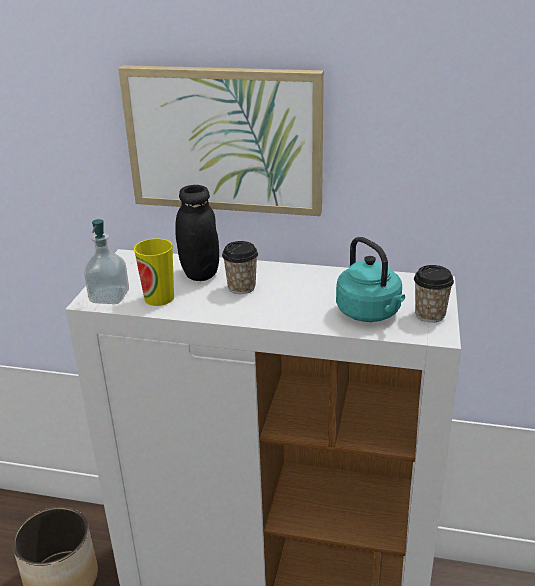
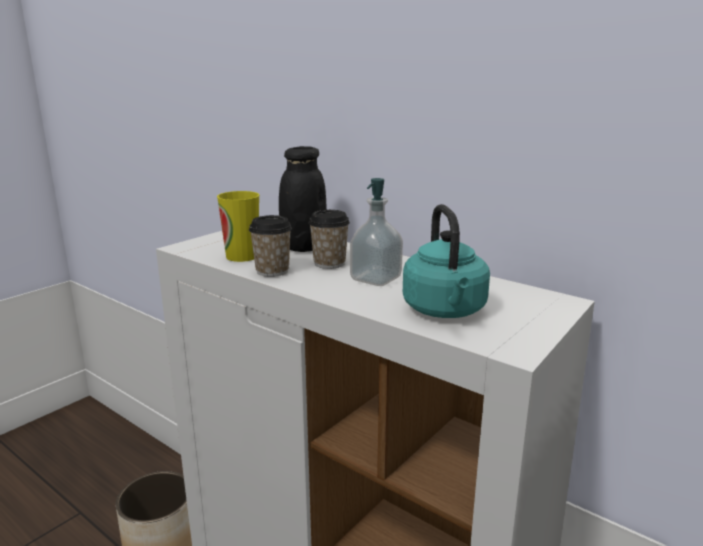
camera: 25 degrees right, 10 degrees down
soap dispenser [84,219,129,304] -> soap dispenser moved to [350,178,403,286]
picture [118,65,324,216] -> none
cup [414,265,454,323] -> cup moved to [249,215,292,277]

